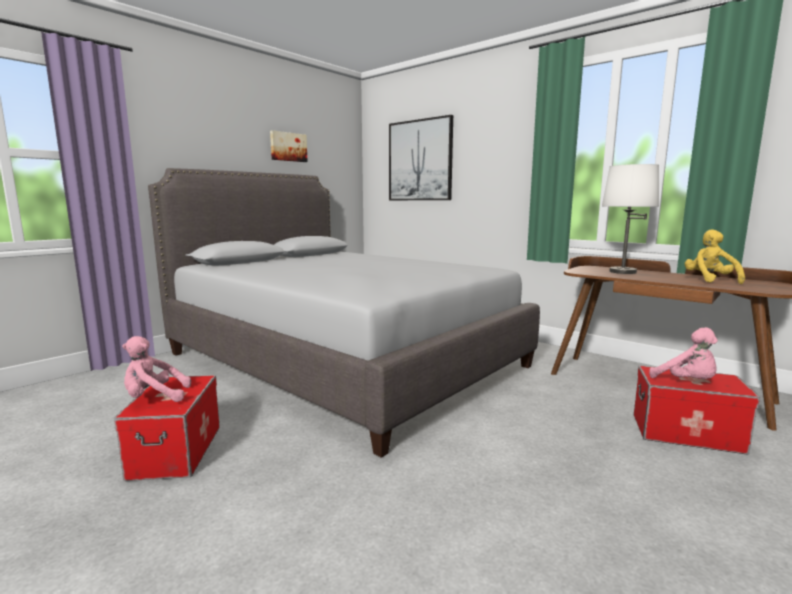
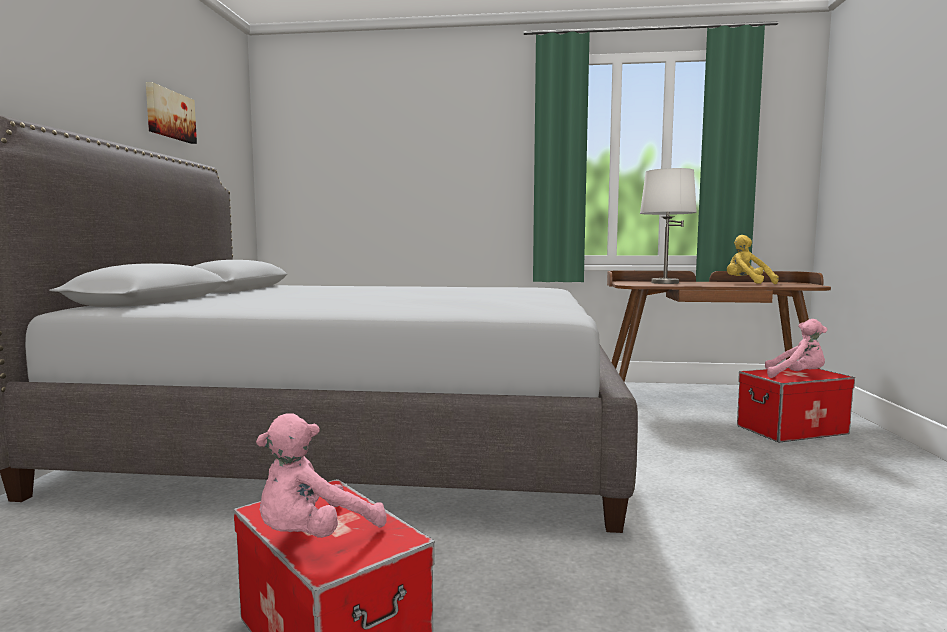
camera: 35 degrees left, 5 degrees down
picture [389,115,453,200] -> none

